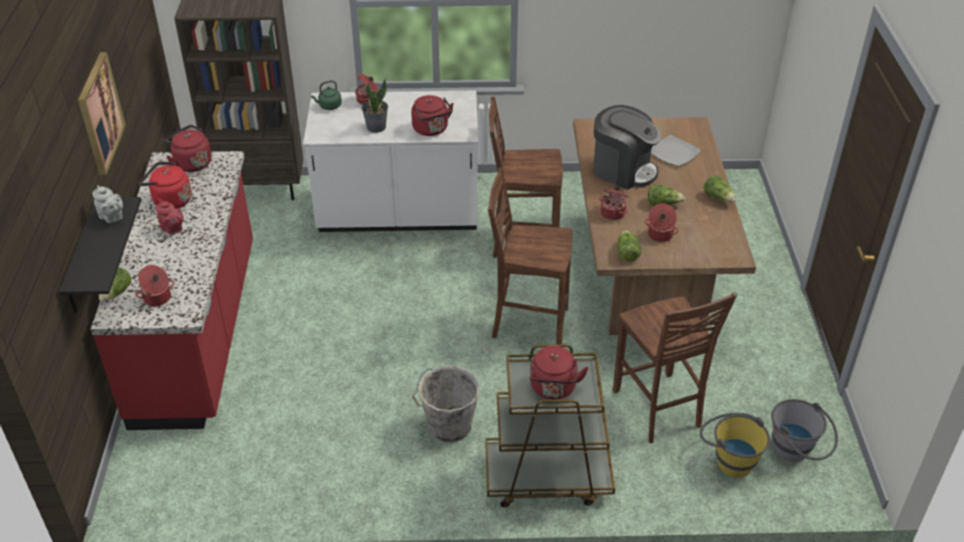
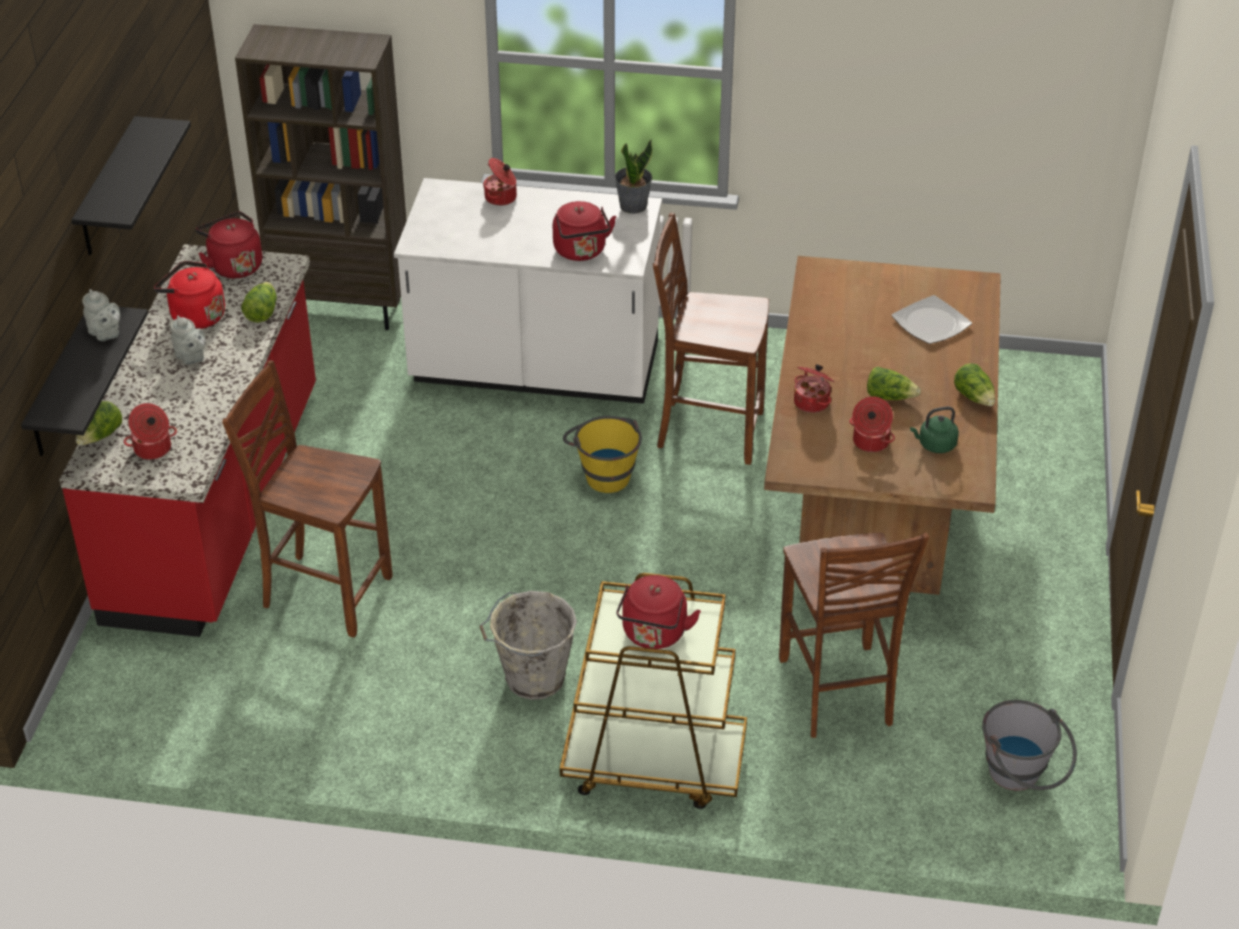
camera: 10 degrees right, 0 degrees up
picture [78,52,126,175] -> black shelf [72,116,191,255]
red teapot [156,200,184,235] -> grey teapot [170,315,206,365]
green kettle [311,80,342,110] -> green kettle moved to [910,406,959,453]
potted plant [361,79,388,133] -> potted plant moved to [614,139,652,214]
brown chair [488,168,573,344] -> brown chair moved to [222,360,392,637]
coffee machine [593,105,661,189] -> none
lettuce [617,230,641,262] -> lettuce moved to [241,282,277,323]
yellow bucket [700,413,770,478] -> yellow bucket moved to [563,416,642,493]

